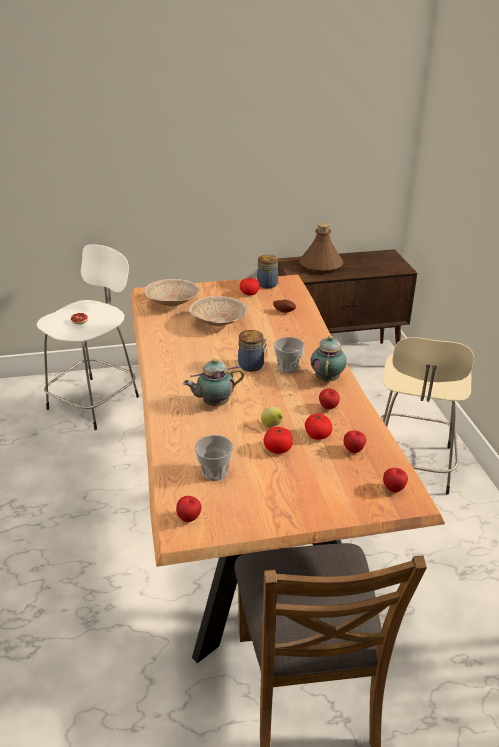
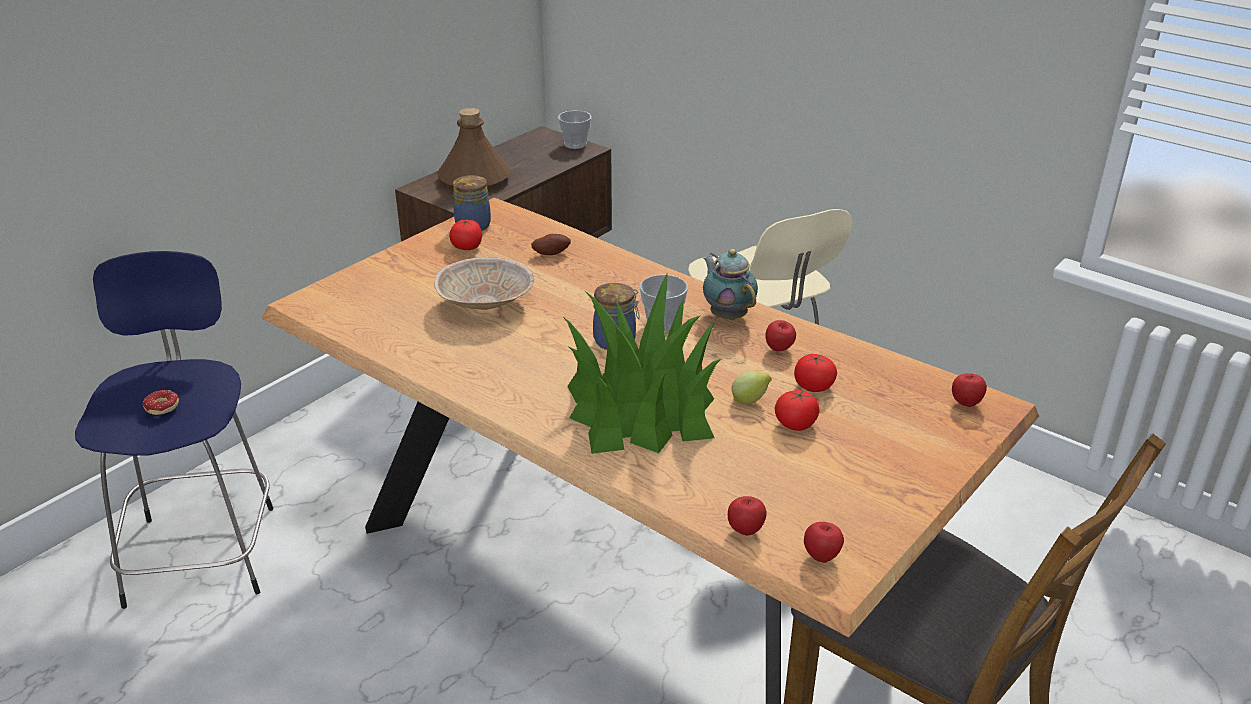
camera: 40 degrees left, 0 degrees up
white stool [36,244,139,430] -> blue stool [75,251,273,609]
beige bowl [145,279,200,307] -> none
teapot [183,359,244,406] -> potted plant [562,274,721,454]
cup [195,435,233,481] -> cup moved to [558,111,592,149]
apple [343,430,366,454] -> apple moved to [728,496,767,536]

